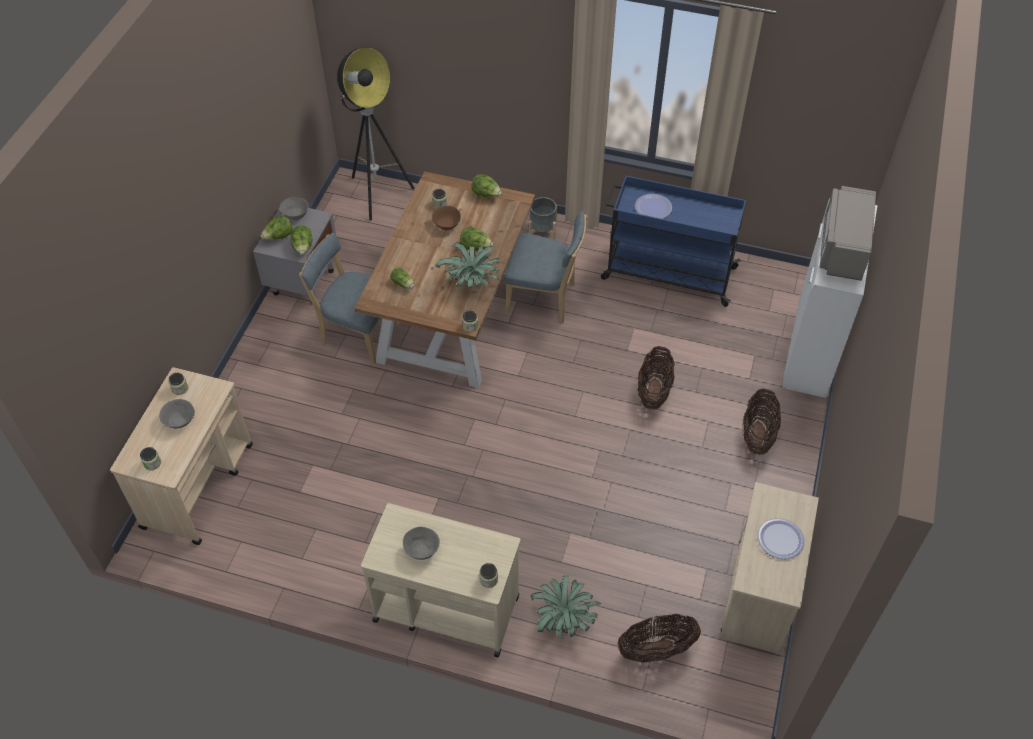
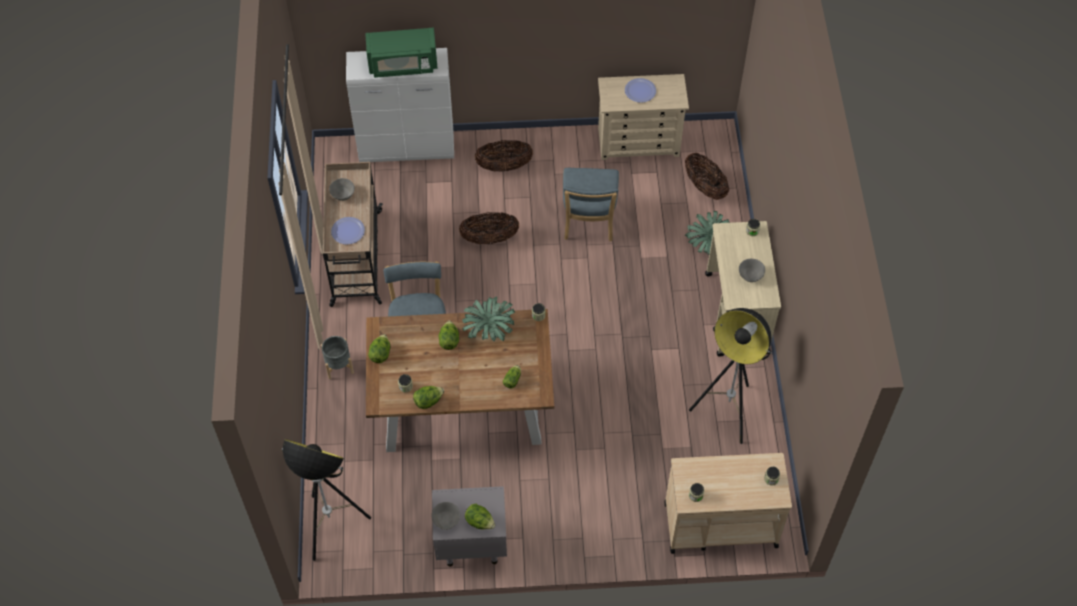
camera: 110 degrees left, 5 degrees up
grey bowl [159,399,195,429] -> grey bowl moved to [329,178,355,201]
lettuce [290,225,313,255] -> lettuce moved to [413,386,444,409]
blue chair [299,233,400,364] -> blue chair moved to [563,168,619,241]
brown bowl [432,206,461,230] -> none
blue cart [601,176,746,307] -> beige cart [323,162,383,307]
grey microwave [820,186,876,281] -> green microwave [365,27,438,78]
none -> floor lamp [689,308,772,444]

